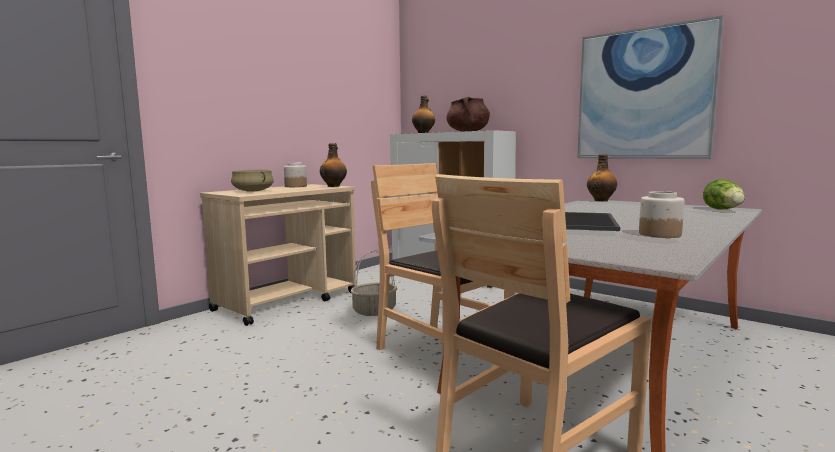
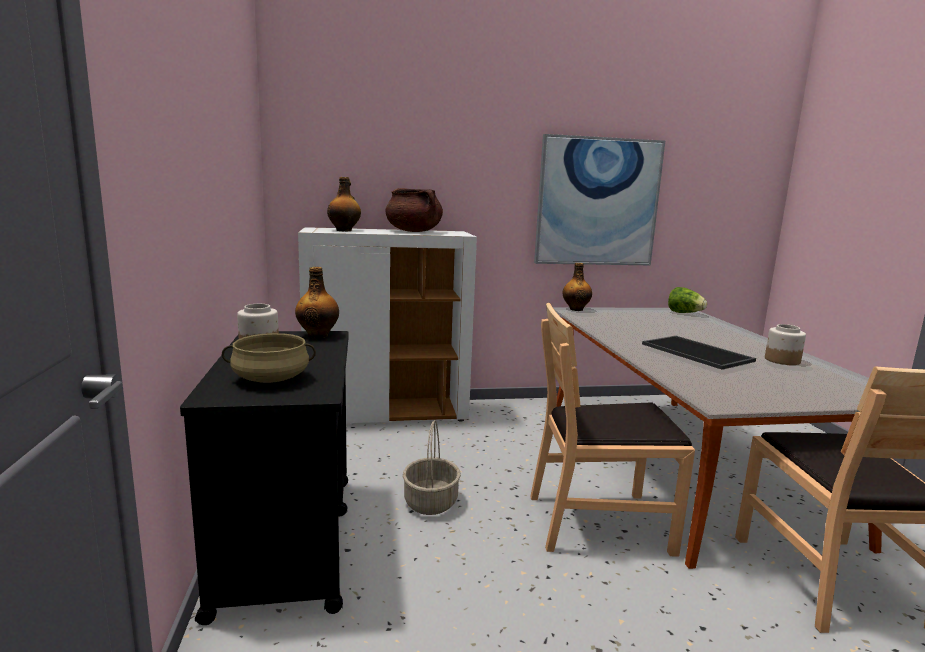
camera: 50 degrees left, 5 degrees up
beige cart [200,184,356,326] -> black cart [180,331,349,625]

